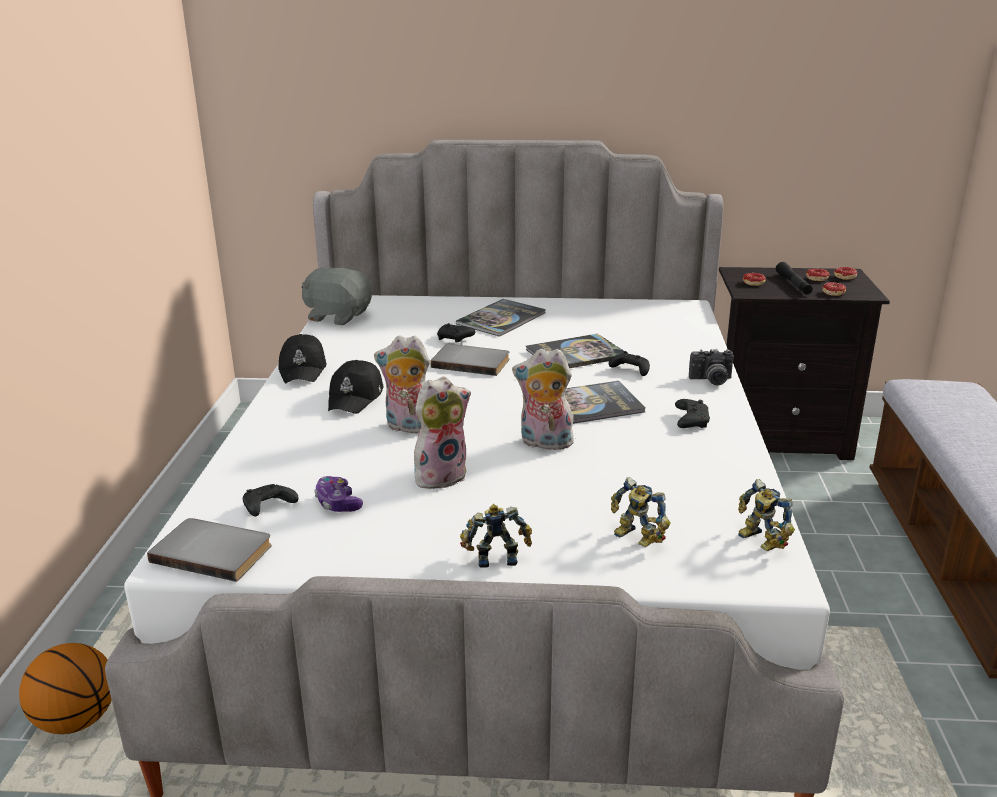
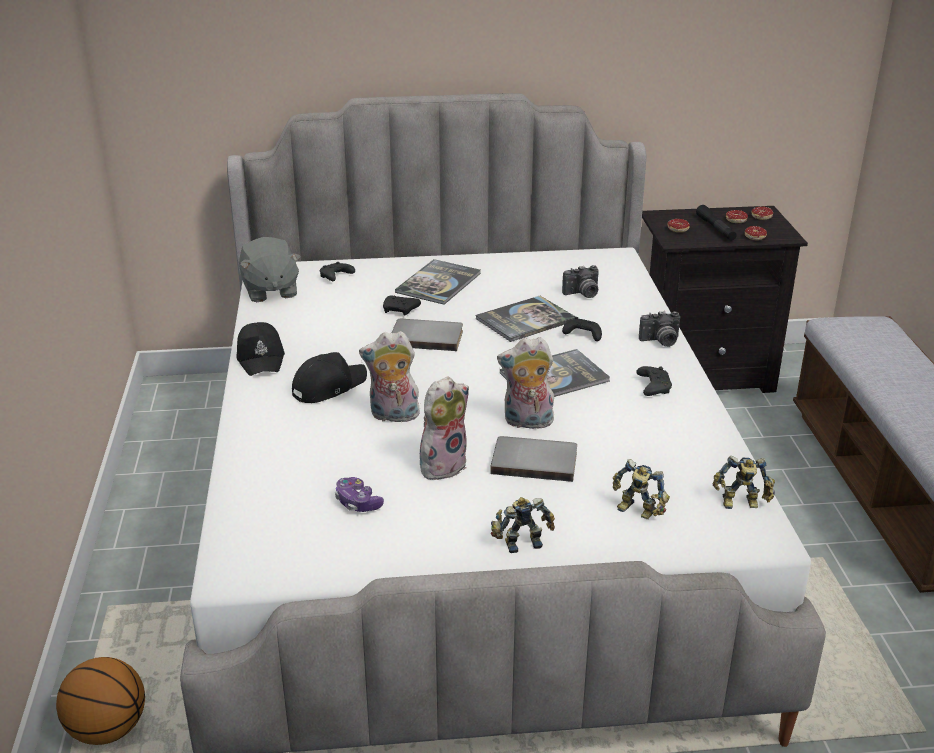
camera: 10 degrees left, 5 degrees up
grey book [147,518,272,582] -> grey book moved to [490,436,577,482]
black game controller [243,484,299,516] -> black game controller moved to [320,262,355,281]
grey plush toy [302,266,372,325] -> grey plush toy turned 120 degrees counterclockwise [239,237,301,302]
black cap [328,360,383,414] -> black cap turned 135 degrees counterclockwise [292,352,367,403]
toy robot [738,479,795,551] -> toy robot turned 45 degrees counterclockwise [713,456,775,509]
none -> camera [562,265,599,298]

